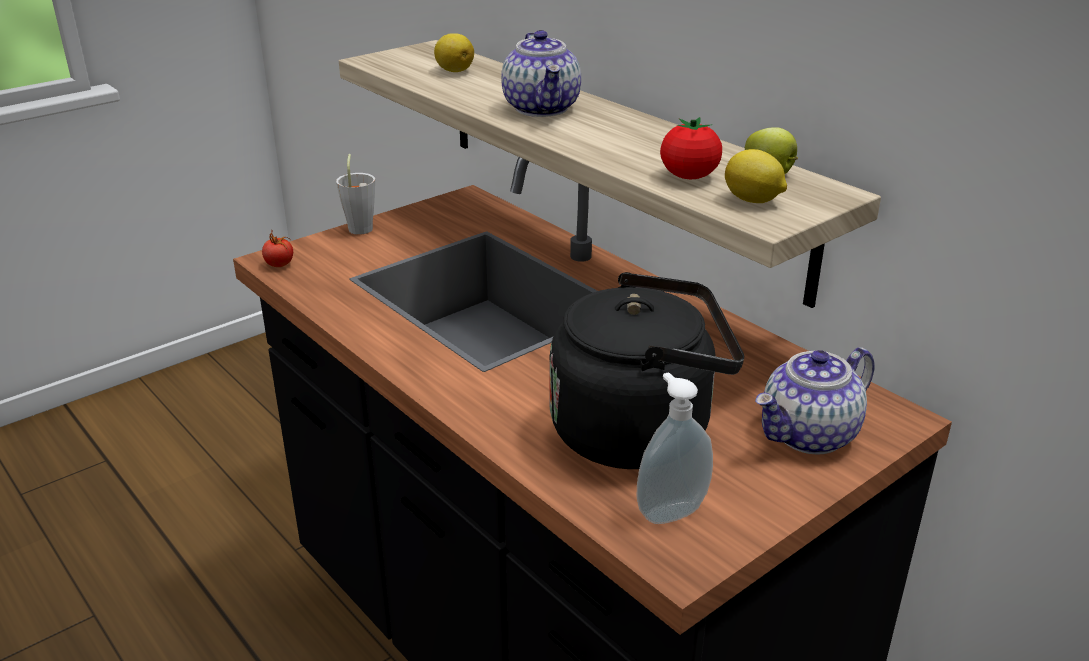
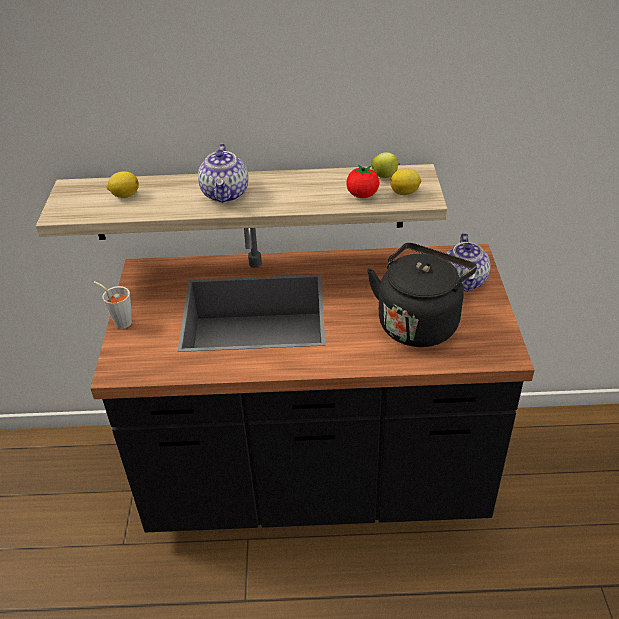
camera: 50 degrees left, 10 degrees up
tomato [262,230,293,267] -> none
teapot [501,30,581,117] -> teapot turned 60 degrees clockwise [198,144,248,203]
soap dispenser [637,372,713,524] -> none

